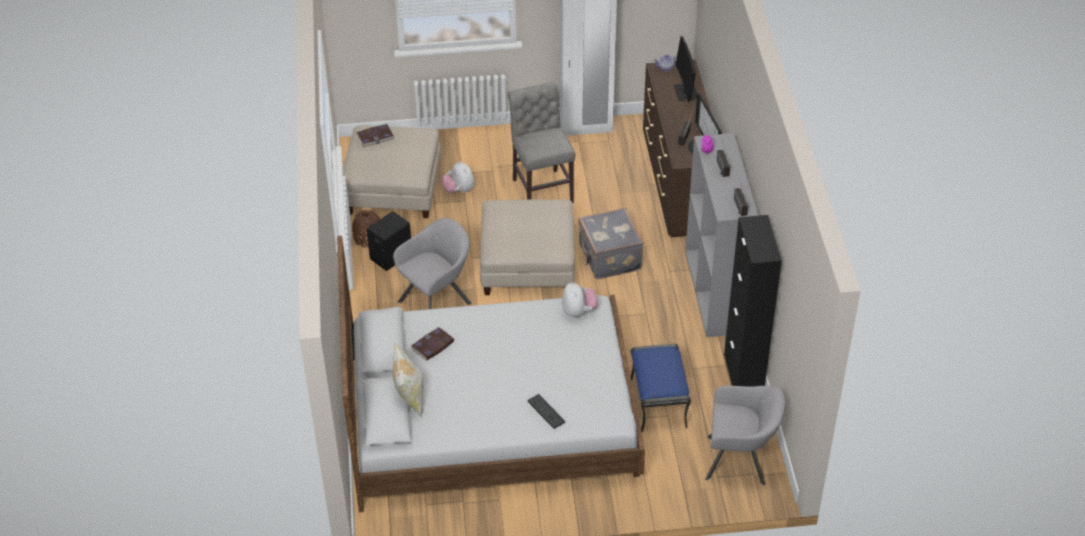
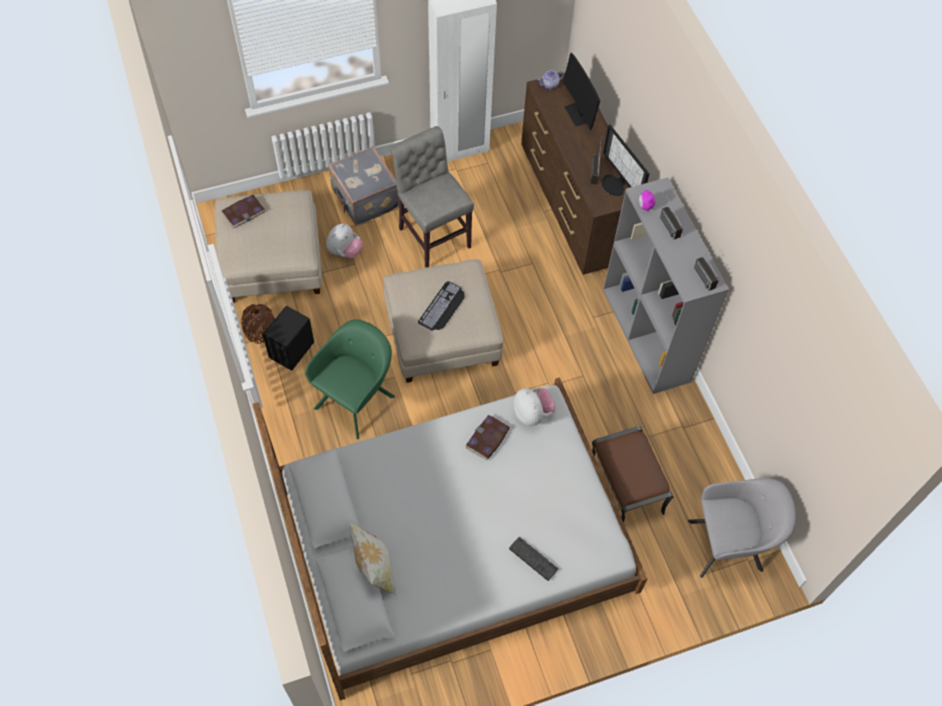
camera: 15 degrees left, 15 degrees up
grey armchair [393,218,472,309] -> green armchair [305,319,395,439]
book [411,327,454,361] -> book moved to [466,415,510,460]
plush toy [442,161,475,193] -> plush toy turned 105 degrees counterclockwise [326,223,363,259]
grey suitcase [578,208,643,279] -> grey suitcase moved to [328,146,399,226]
blue ottoman [630,344,691,433] -> brown ottoman [592,426,673,523]
black cabinet [724,215,782,387] -> none
none -> keyboard [418,281,465,331]

